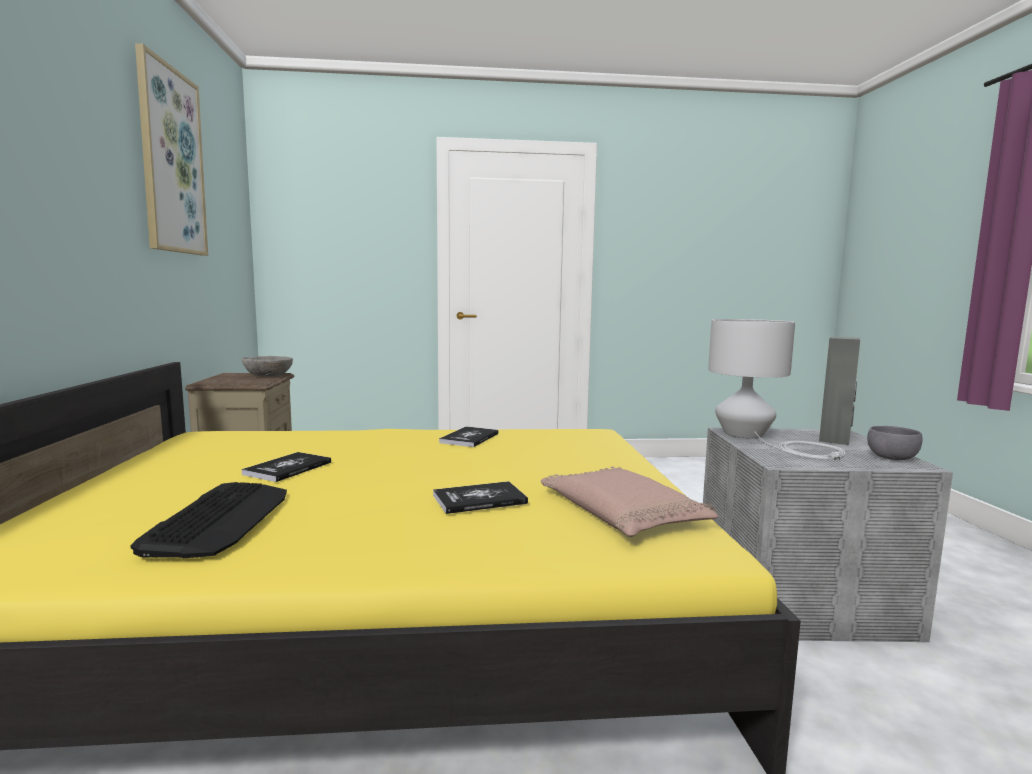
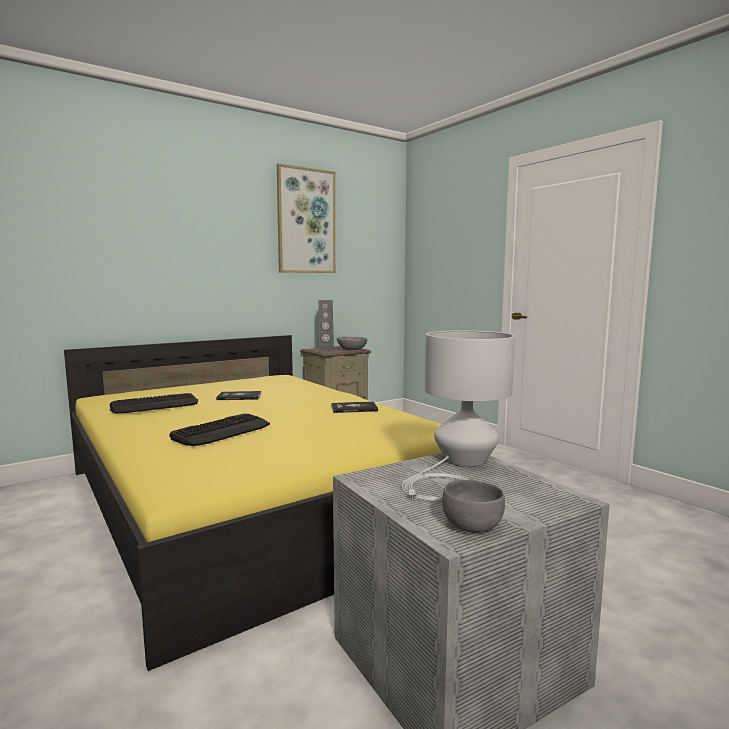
camera: 60 degrees right, 0 degrees up
book [433,481,528,514] -> keyboard [170,414,270,446]
beige pillow [541,466,719,537] -> none
grey speaker [819,337,860,445] -> grey speaker moved to [318,300,334,351]

